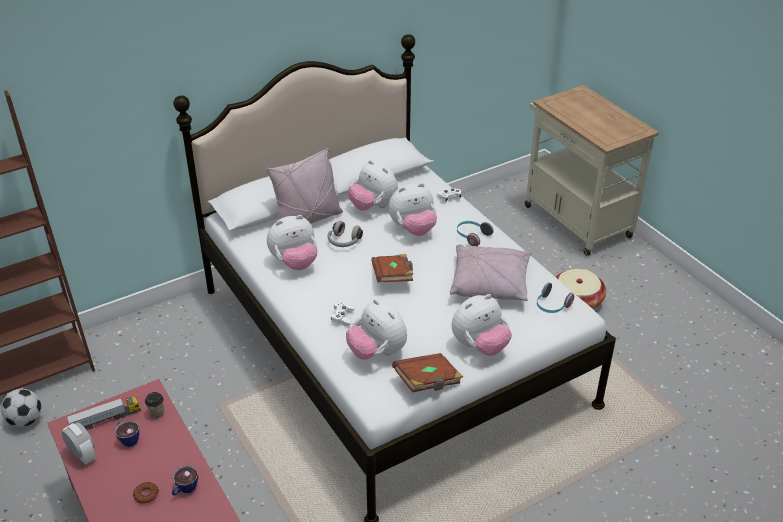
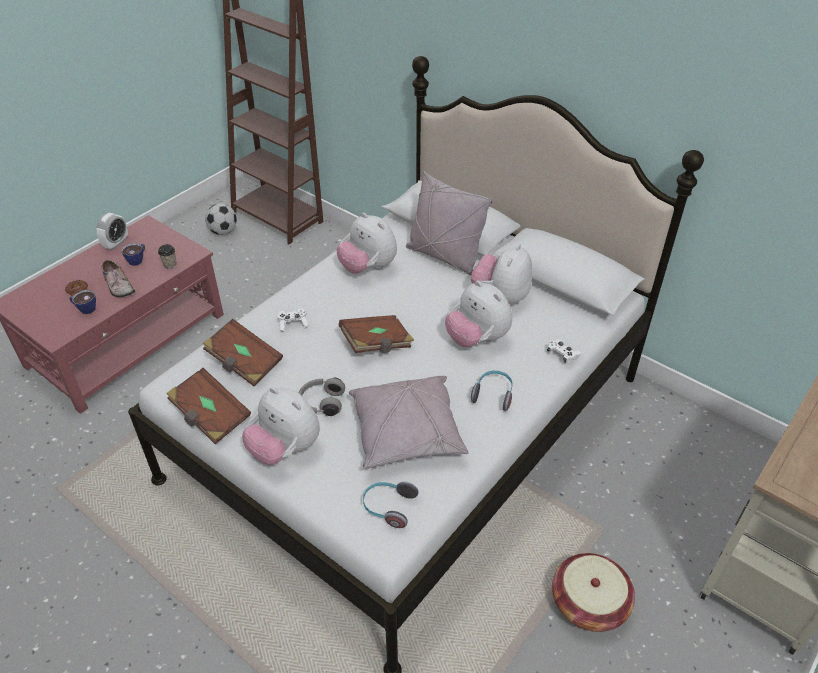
camera: 70 degrees right, 5 degrees up
toy truck [67,397,141,430] -> none
grey headphones [328,221,363,247] -> grey headphones moved to [299,378,345,416]
plush toy [346,299,407,360] -> brown book [203,319,283,386]
none -> shoe [102,260,135,297]

